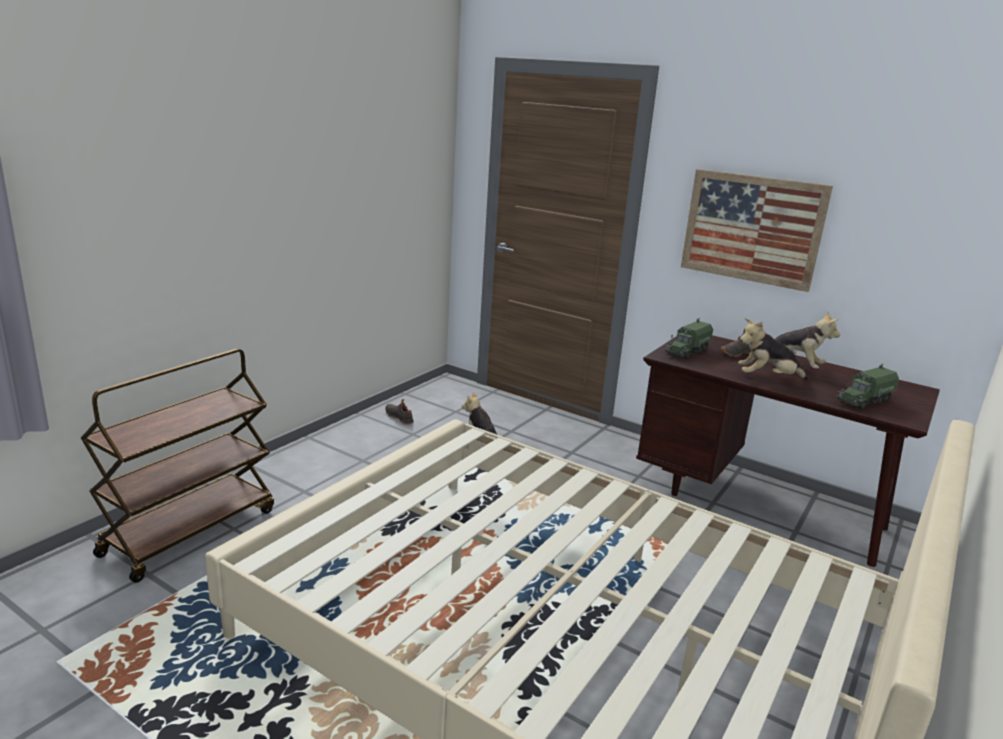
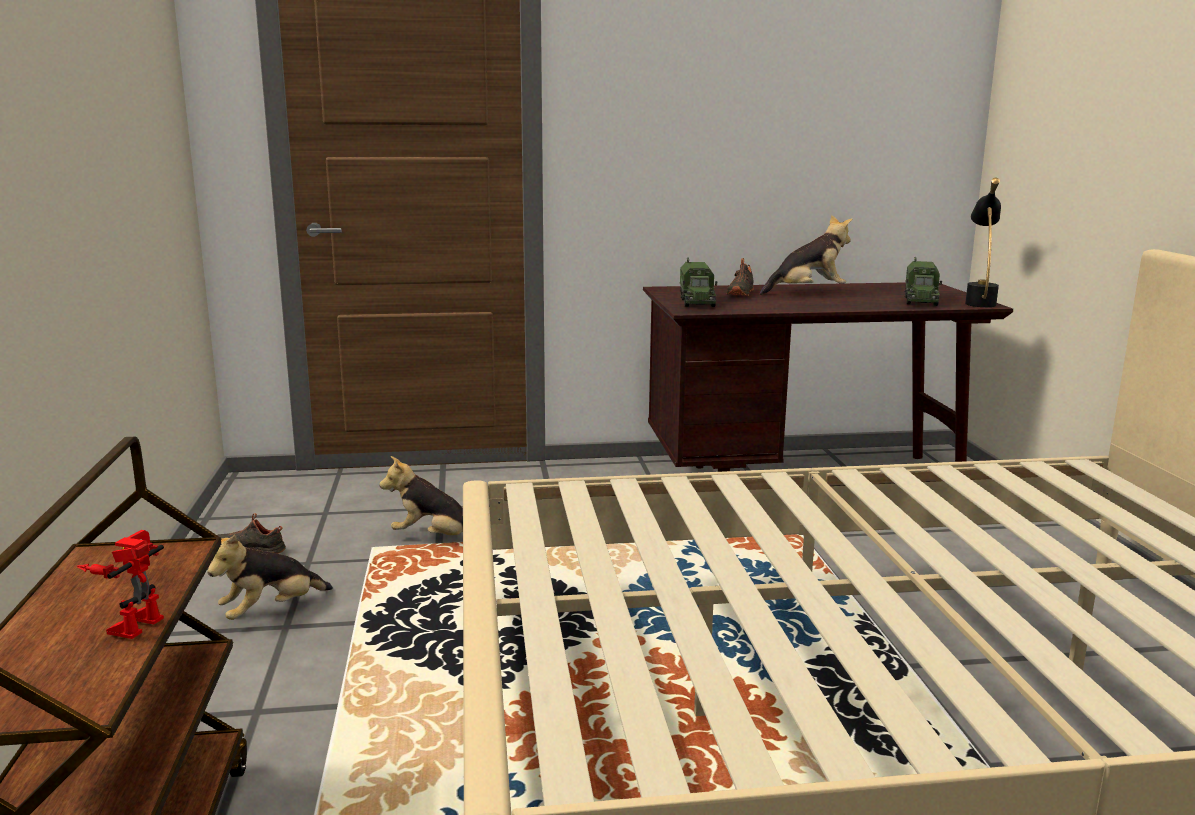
camera: 40 degrees left, 5 degrees down
picture [681,169,833,292] -> none
plush toy [738,318,809,380] -> plush toy moved to [207,535,333,620]
none -> toy robot [77,530,164,639]
none -> black table lamp [965,178,1001,307]

